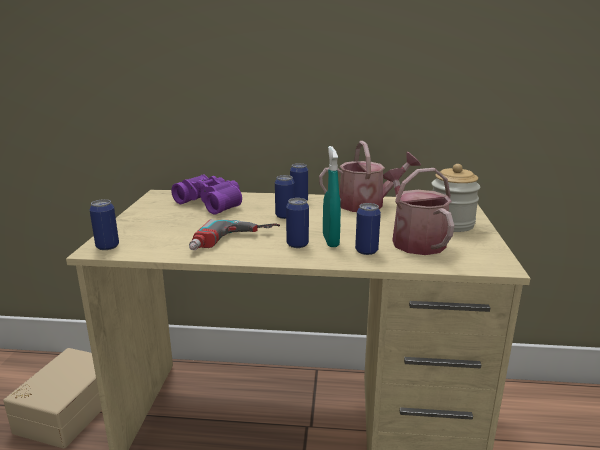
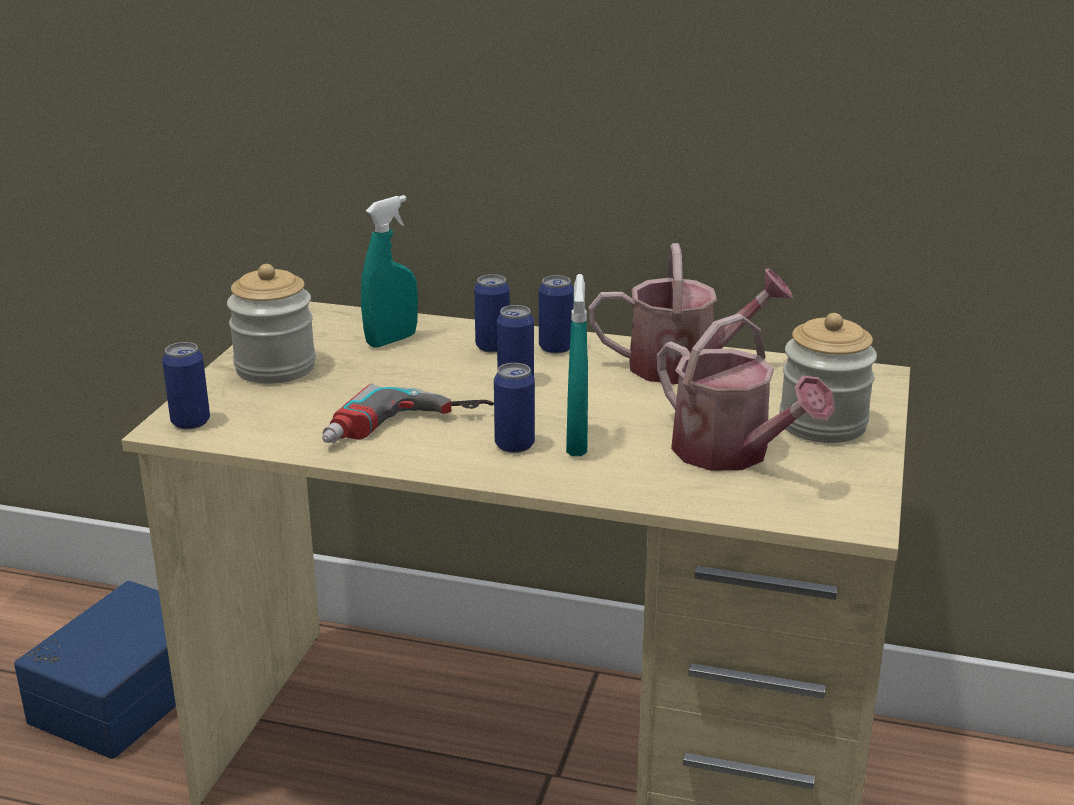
camera: 10 degrees right, 5 degrees up
beige storage box [3,348,102,449] -> blue storage box [14,581,176,759]
purple binoculars [171,174,242,215] -> turquoise spray bottle [361,195,418,348]
can [355,203,381,255] -> can moved to [474,274,510,352]
watering can [383,168,454,255] -> watering can turned 150 degrees clockwise [657,314,835,471]
none -> jar [227,264,316,383]

